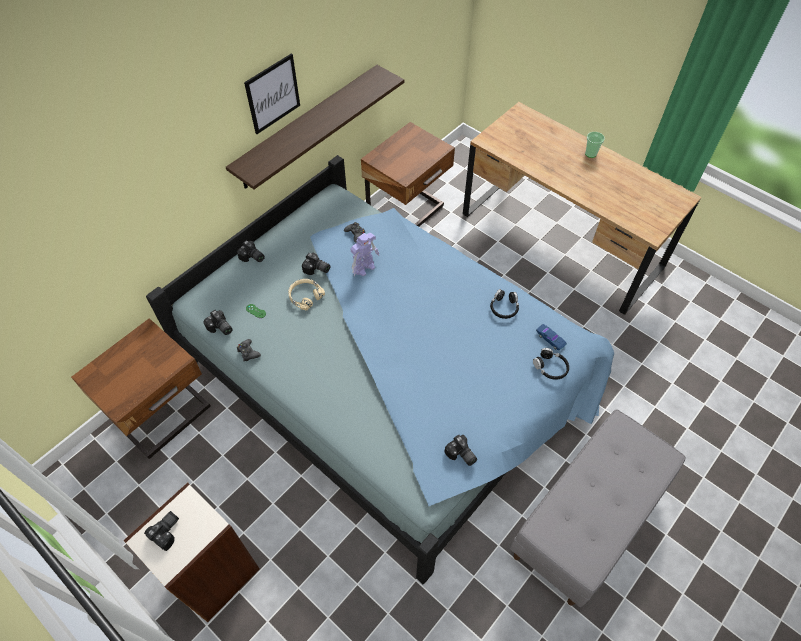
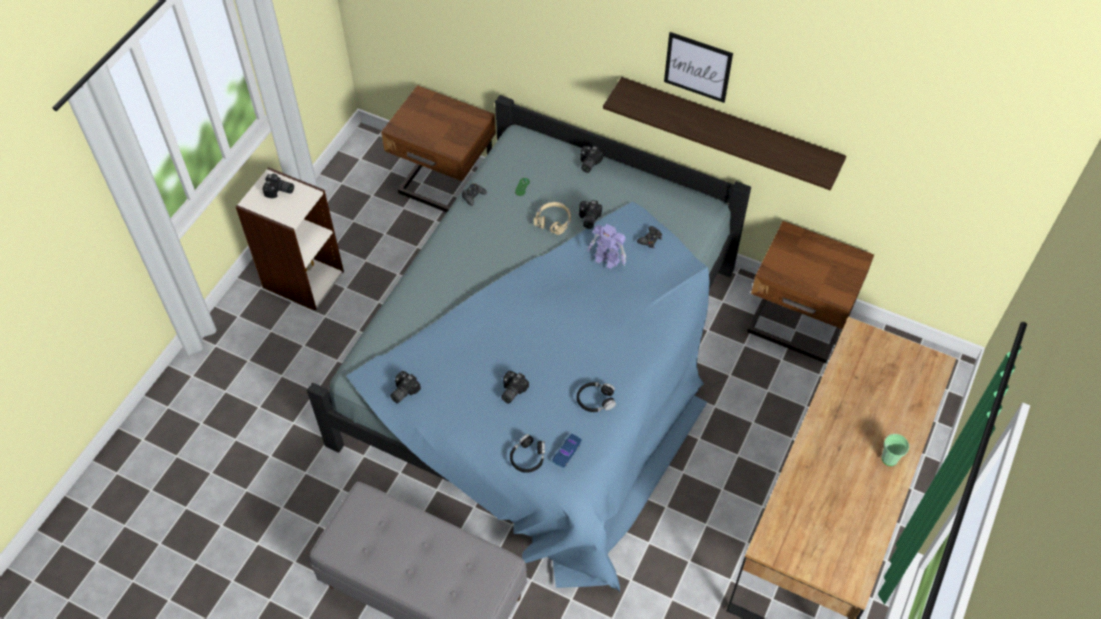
camera: 75 degrees right, 0 degrees up
camera [203,310,232,335] -> camera moved to [501,371,529,404]

